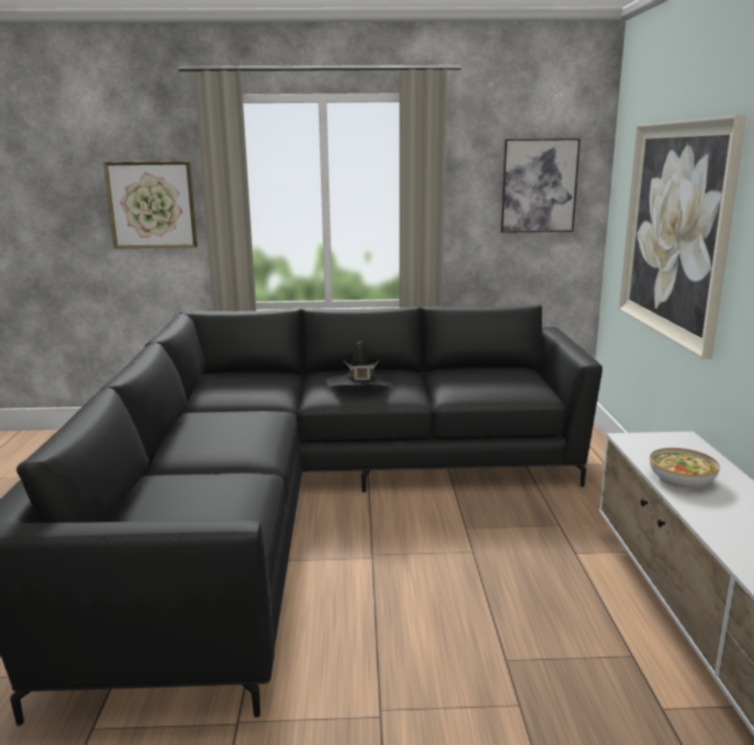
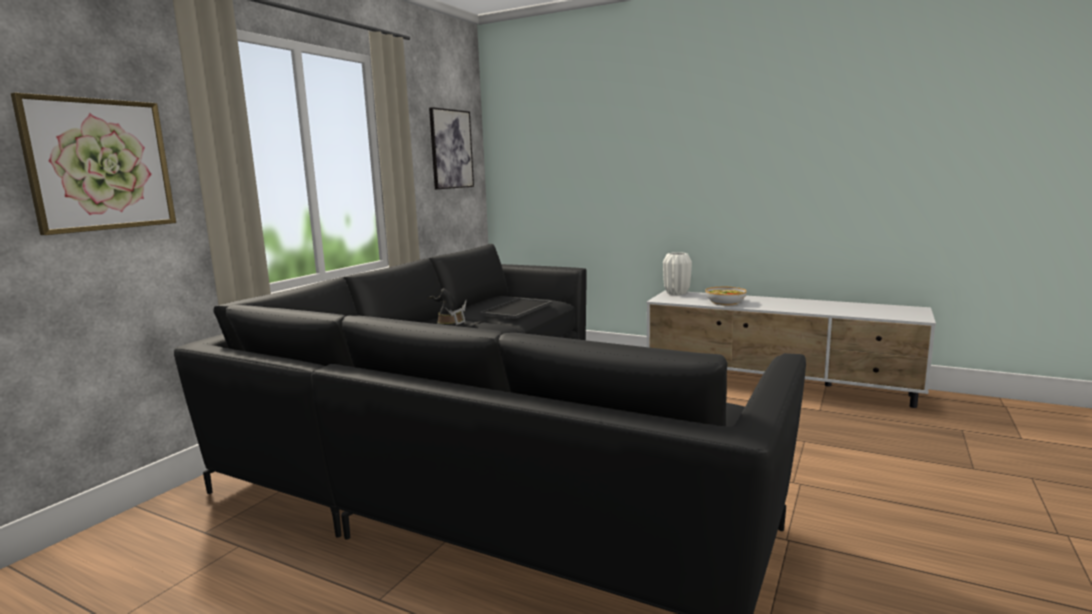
camera: 60 degrees left, 5 degrees down
picture [618,115,747,359] -> none
none -> tray [480,298,553,319]
none -> white vase [663,252,692,295]

